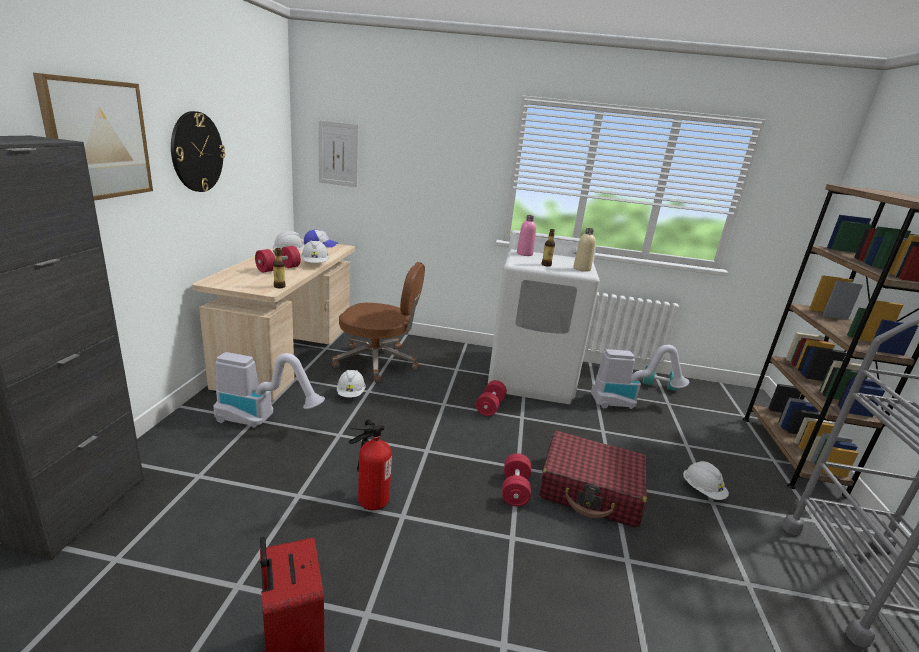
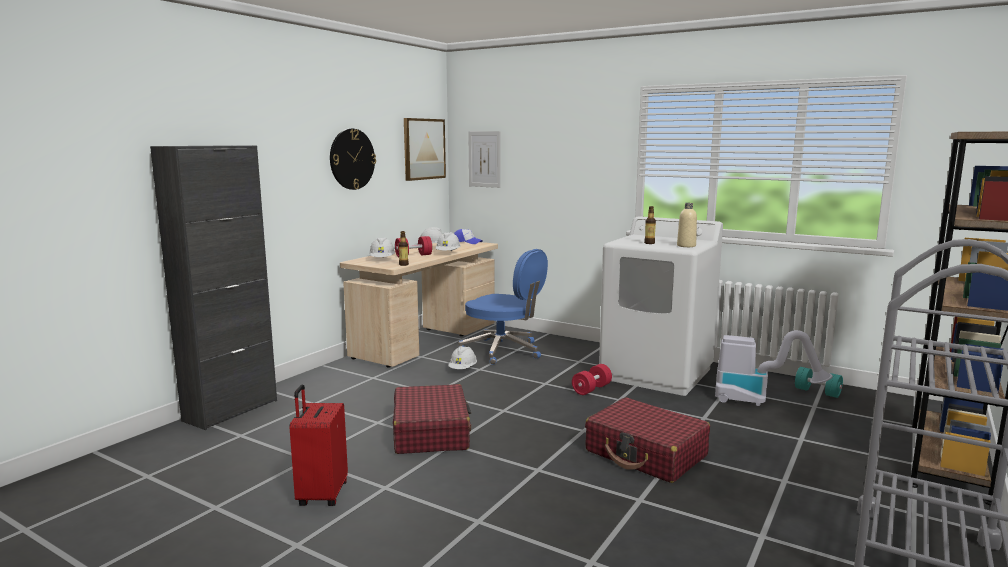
camera: 25 degrees right, 10 degrees down
picture [33,73,153,201] -> picture moved to [404,118,446,181]
vacuum cleaner [213,352,325,428] -> none
brown office chair [332,262,425,383] -> blue office chair [458,249,548,365]
fire extinguisher [349,419,392,510] -> red suitcase [393,384,471,454]
red dumbbell [502,453,531,507] -> none
pink bottle [517,215,536,256] -> none
white hard hat [683,461,729,500] -> white hard hat moved to [369,238,395,257]

